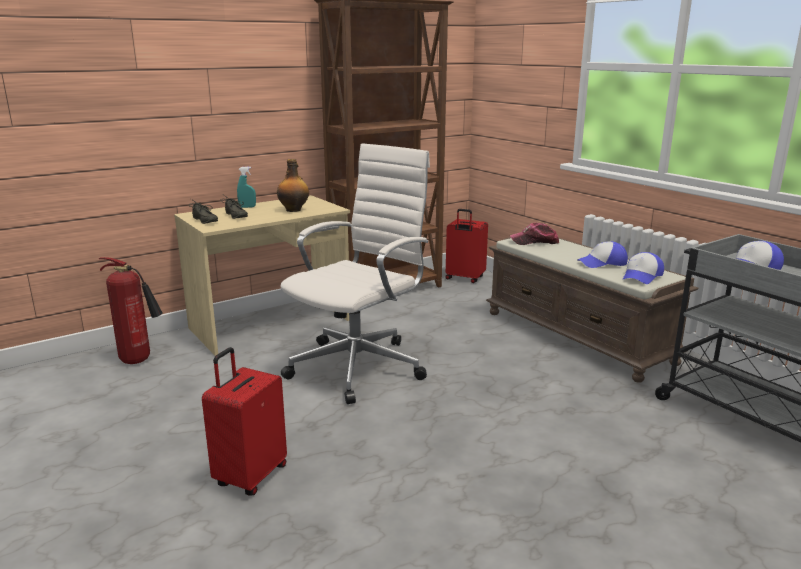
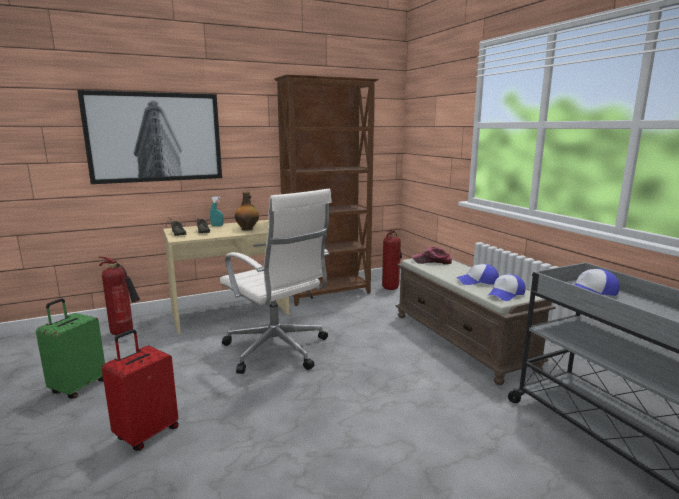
camera: 10 degrees right, 5 degrees down
white office chair [280,143,430,404] -> white office chair turned 90 degrees clockwise [220,189,332,374]
red suitcase [445,209,488,283] -> fire extinguisher [382,230,402,290]
none -> green suitcase [36,298,105,399]
none -> picture [77,90,222,184]

